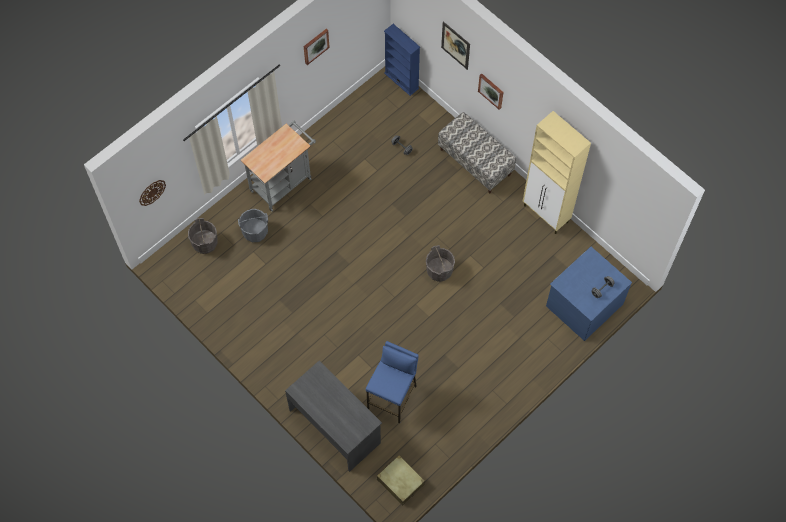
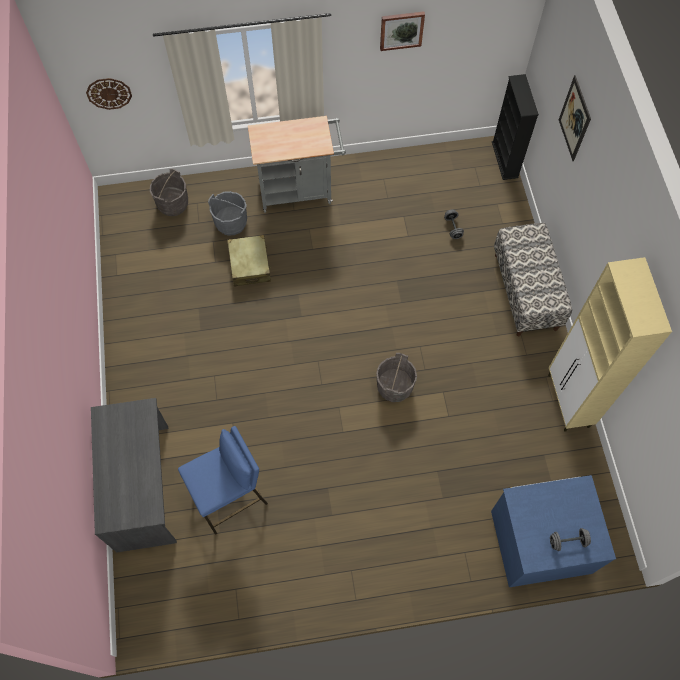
camera: 35 degrees right, 0 degrees up
beige suitcase [377,455,425,506] -> beige suitcase moved to [227,235,271,287]
blue bookcase [384,24,420,96] -> black bookcase [492,74,539,180]
picture [478,73,503,110] -> none

